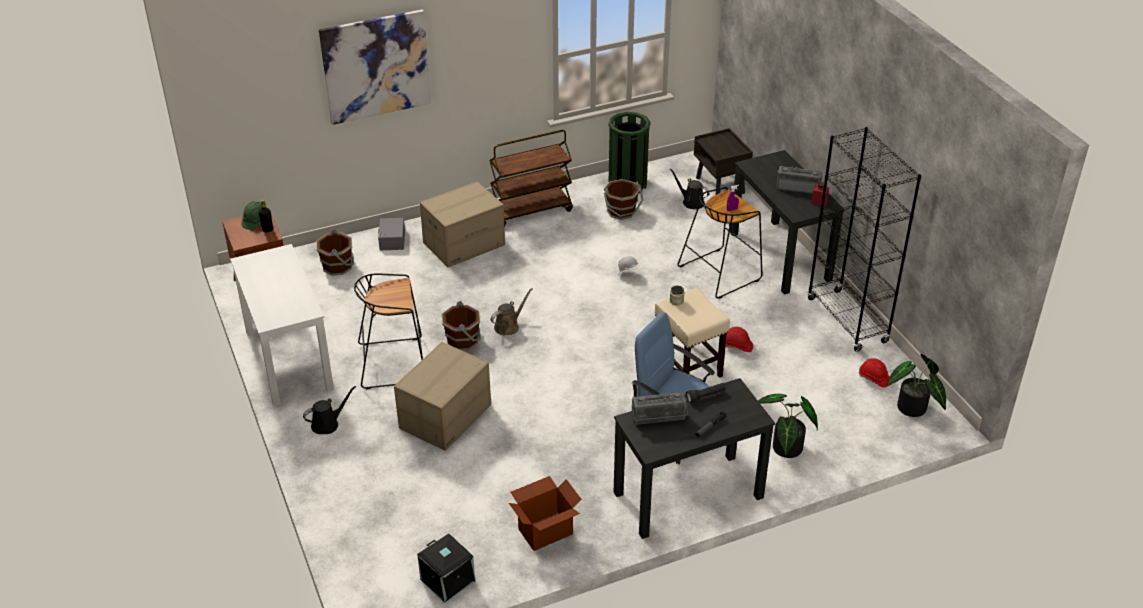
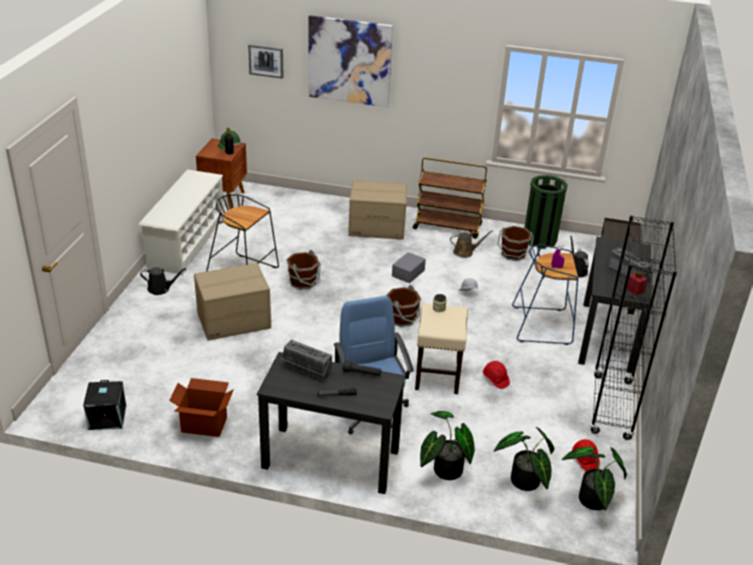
camera: 35 degrees right, 5 degrees down
white desk [230,244,334,406] -> white shoe rack [139,169,224,276]
brown bucket [316,229,354,276] -> brown bucket moved to [386,285,421,327]
grey storage box [378,218,405,250] -> grey storage box moved to [392,252,426,283]
brown watering can [491,288,532,335] -> brown watering can moved to [450,231,493,258]
black stool [677,187,762,299] -> blue stool [512,244,578,345]
none -> picture [248,44,283,79]
none -> potted plant [494,427,554,491]

